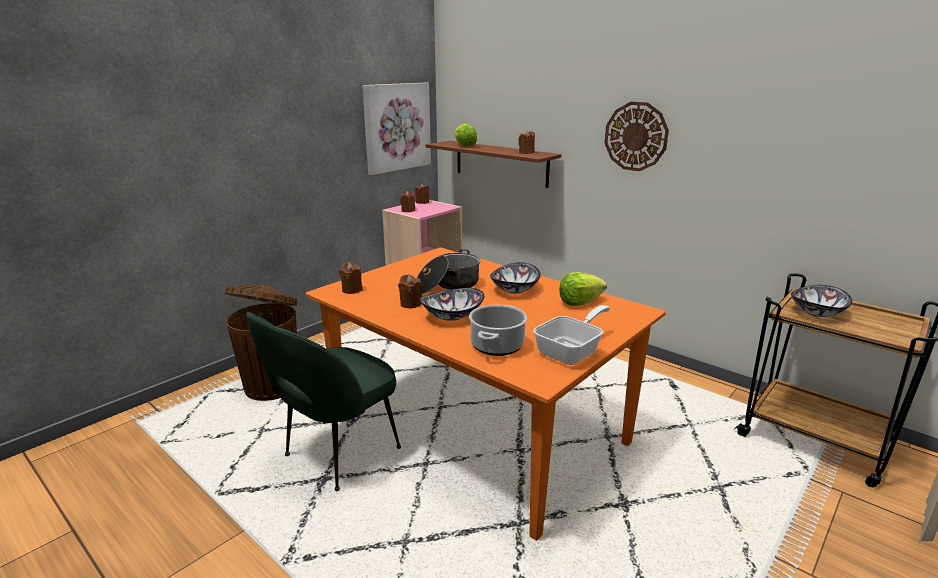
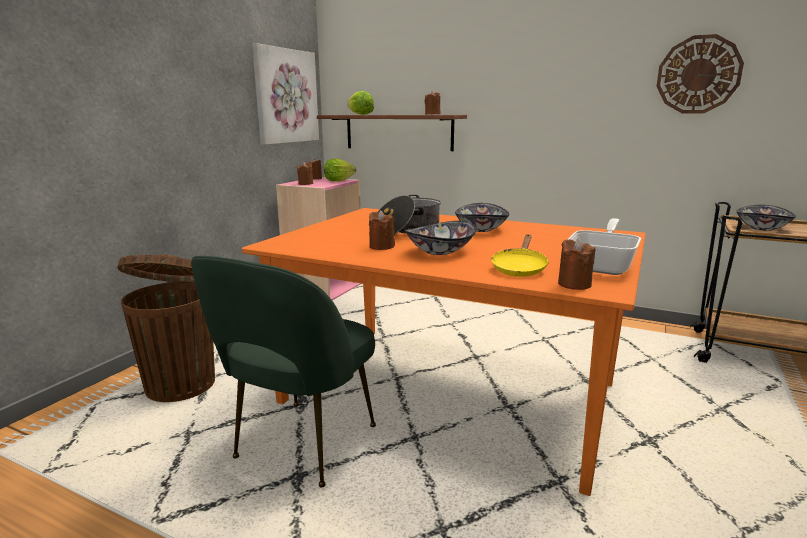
camera: 15 degrees left, 5 degrees down
brown candle [339,262,363,294] -> brown candle moved to [558,239,595,290]
cooking pot [469,305,527,356] -> yellow frying pan [491,234,549,277]
lettuce [559,272,607,306] -> lettuce moved to [324,158,356,181]
wall clock [604,102,669,171] -> wall clock moved to [657,34,744,113]

